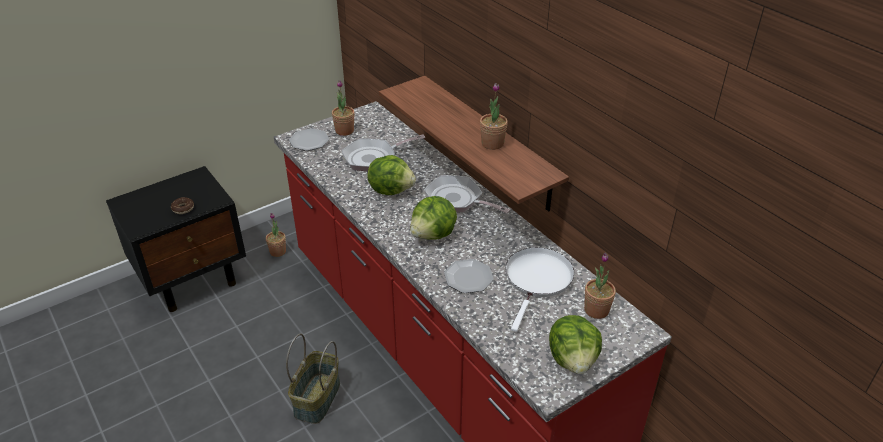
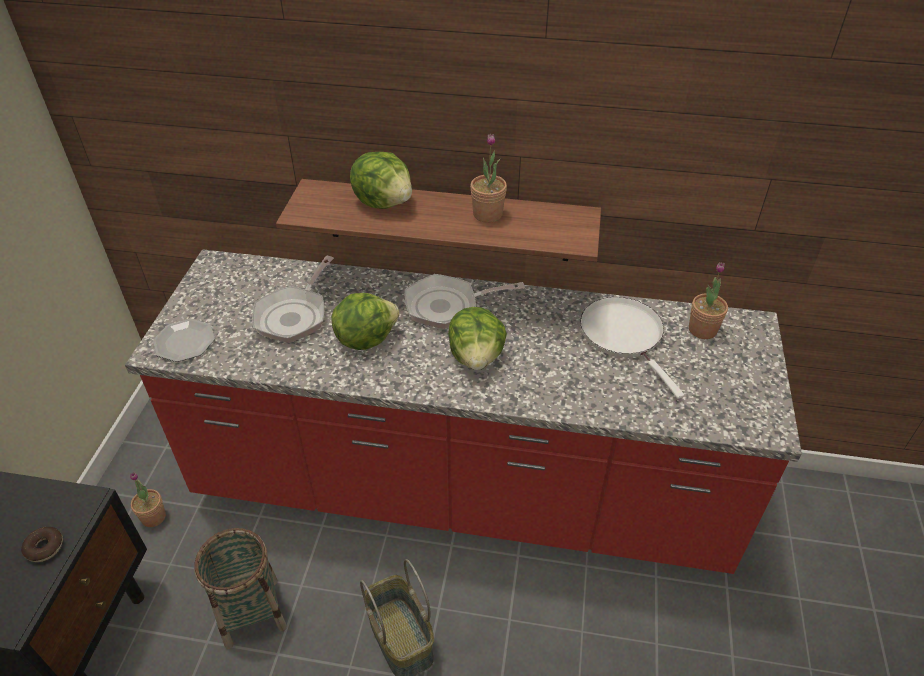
camera: 45 degrees left, 5 degrees up
potted plant [332,80,354,136] -> none
plate [444,259,494,293] -> none
lettuce [549,315,602,374] -> lettuce moved to [350,152,412,209]
none -> basket [194,528,287,649]

